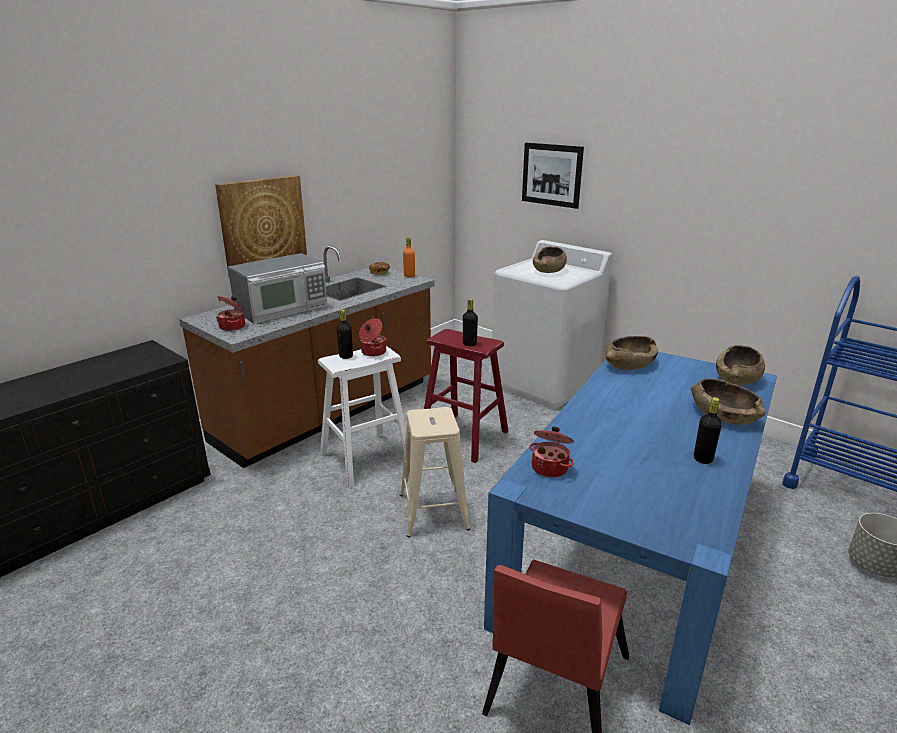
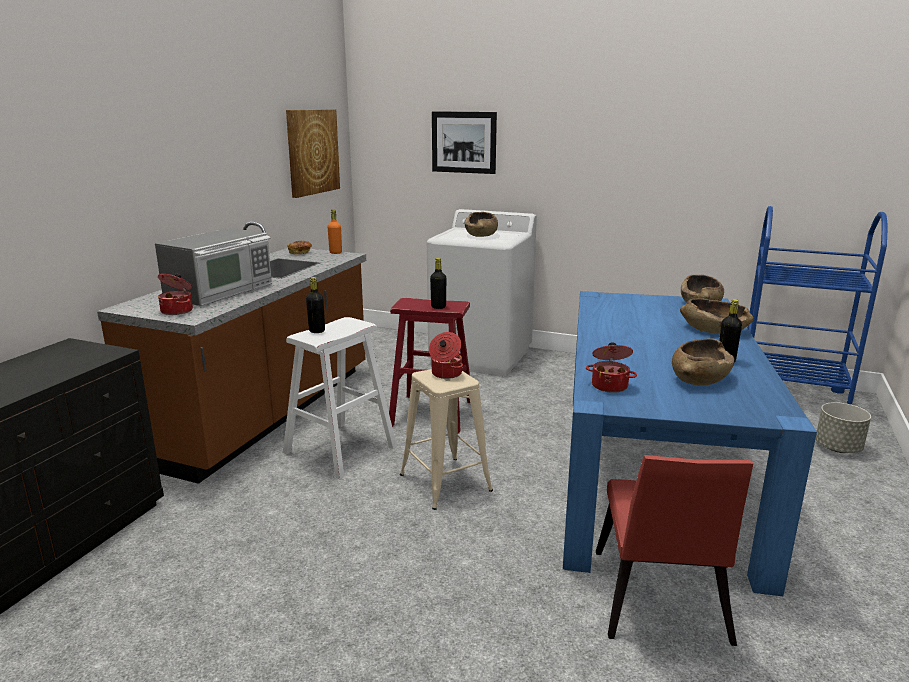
camera: 20 degrees left, 5 degrees down
picture [215,175,307,275] -> picture moved to [286,109,340,198]
cooking pot [359,318,387,357] -> cooking pot moved to [429,332,463,379]
brown bowl [606,336,658,370] -> brown bowl moved to [672,338,734,385]

